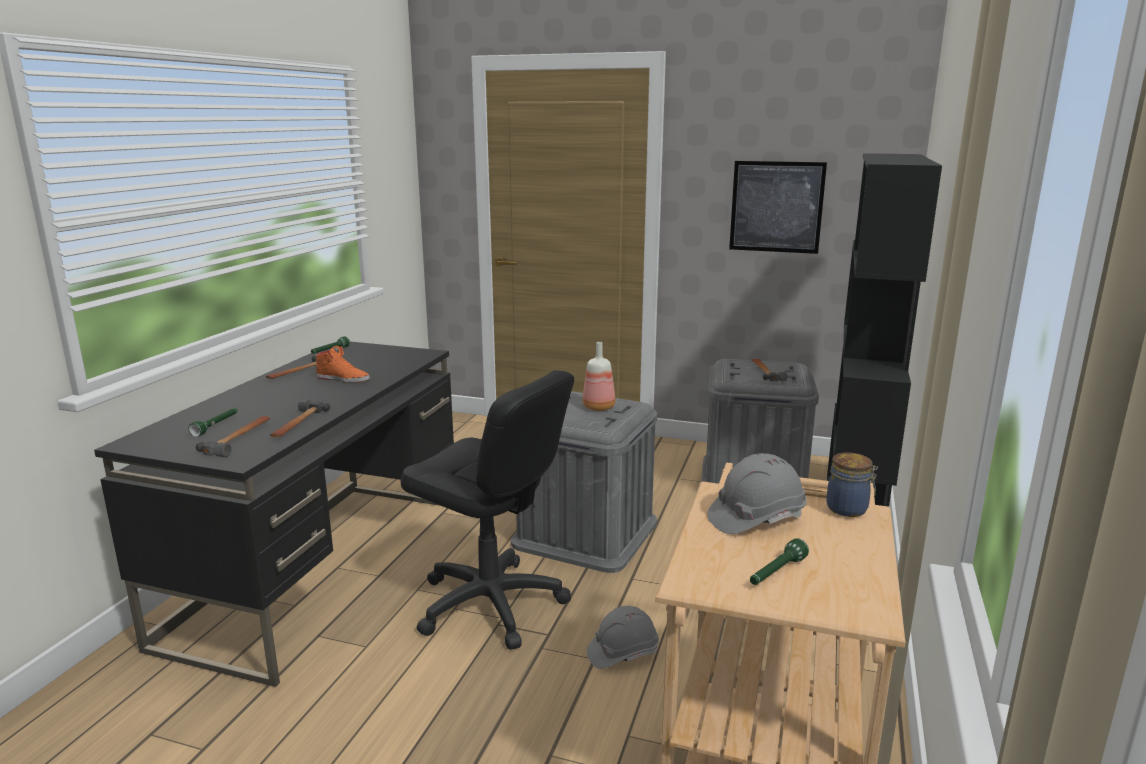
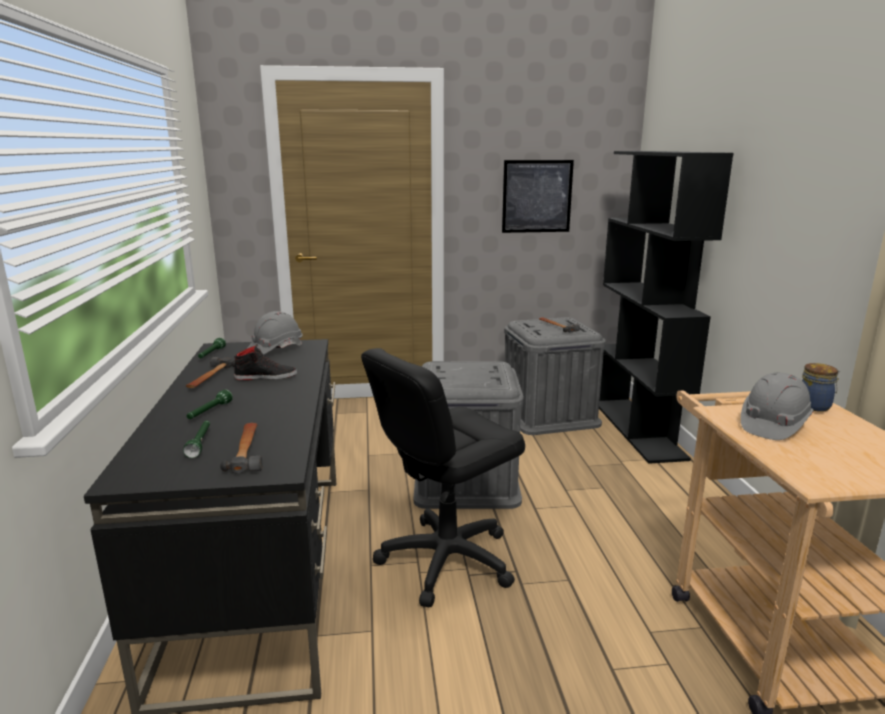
camera: 25 degrees left, 0 degrees up
hammer [270,400,330,437] -> none
orange shoe [316,346,370,383] -> black shoe [234,344,297,380]
black office chair [401,370,574,650] -> black office chair turned 135 degrees clockwise [361,348,525,608]
bottle [582,342,615,411] -> none
grey hard hat [587,606,659,669] -> grey hard hat moved to [248,311,303,355]
green flashlight [750,538,809,585] -> green flashlight moved to [187,390,233,419]

